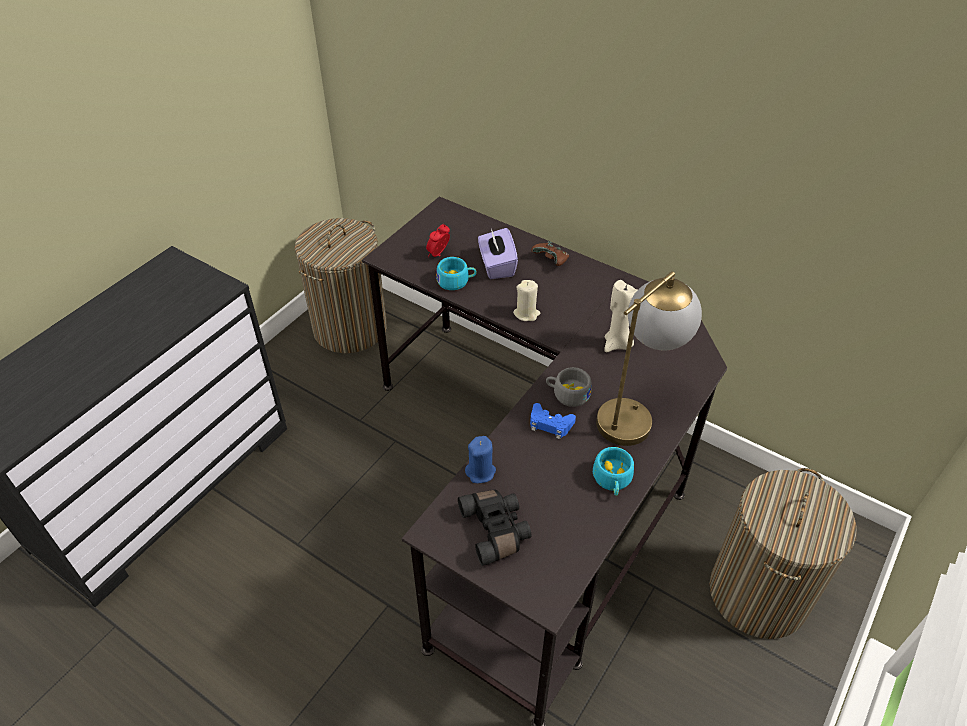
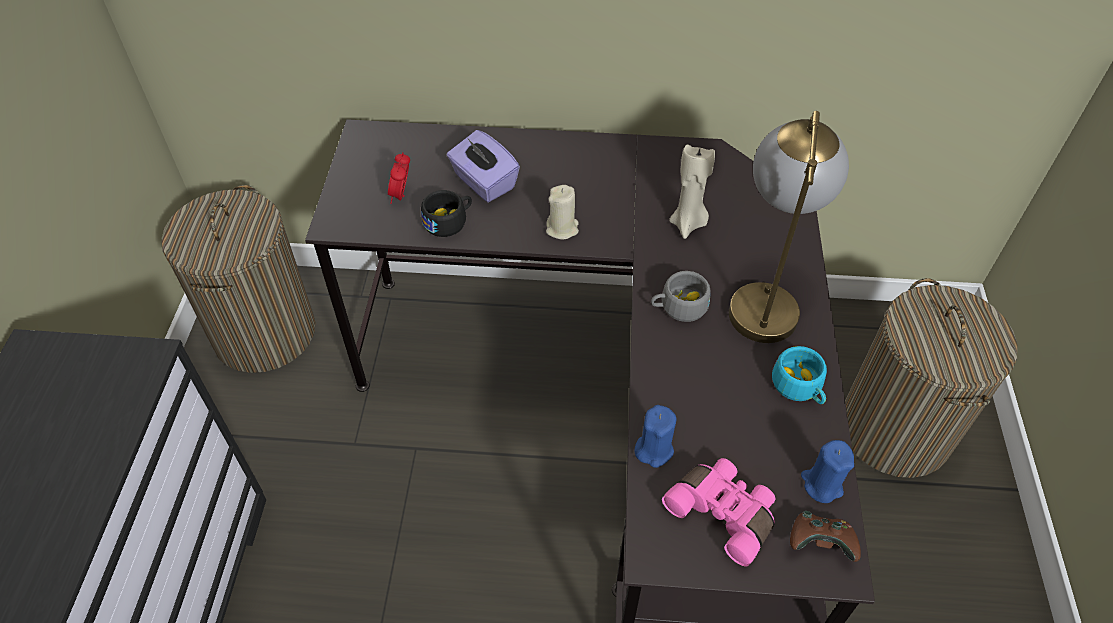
camera: 30 degrees left, 5 degrees up
turquoise cup [436,257,477,290] -> black cup [421,190,472,237]
black binoculars [458,490,532,566] -> pink binoculars [662,458,775,567]
blue game controller [530,403,576,439] -> none
brown game controller [531,241,569,266] -> brown game controller moved to [790,511,861,562]
none -> blue candle [801,440,854,503]

